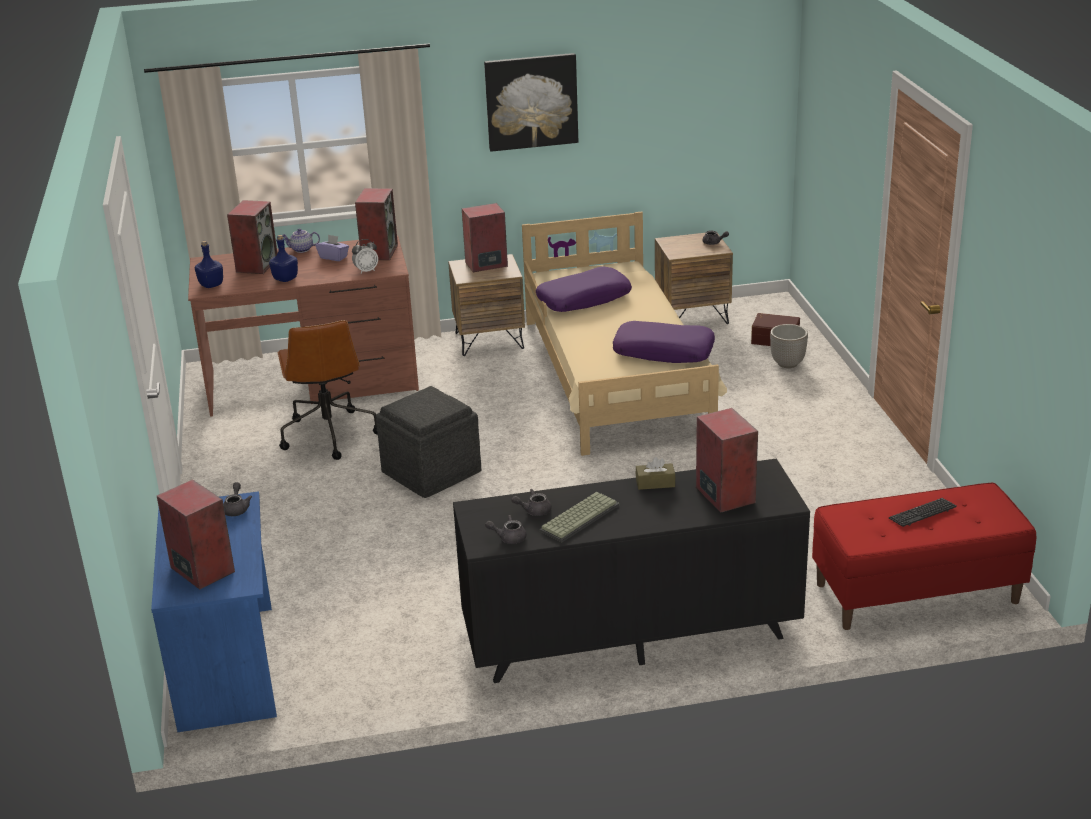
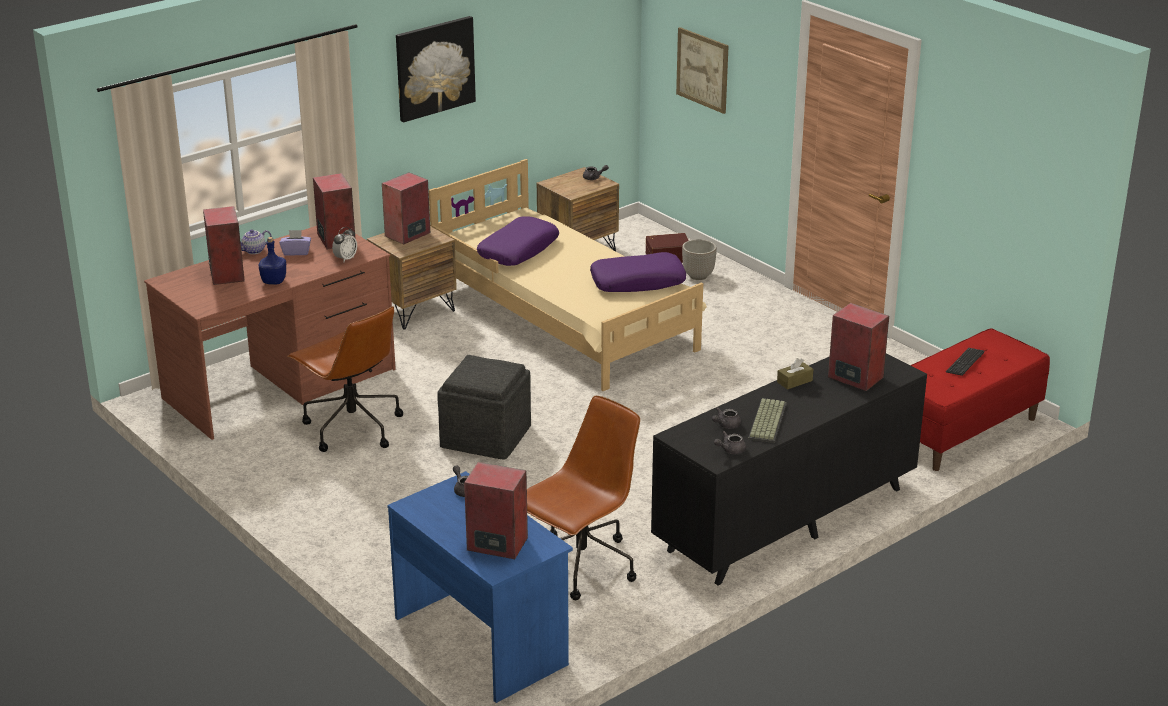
camera: 30 degrees left, 0 degrees up
blue bottle [195,241,223,288] -> none
none -> brown office chair [527,396,640,600]
none -> picture [676,27,729,114]

